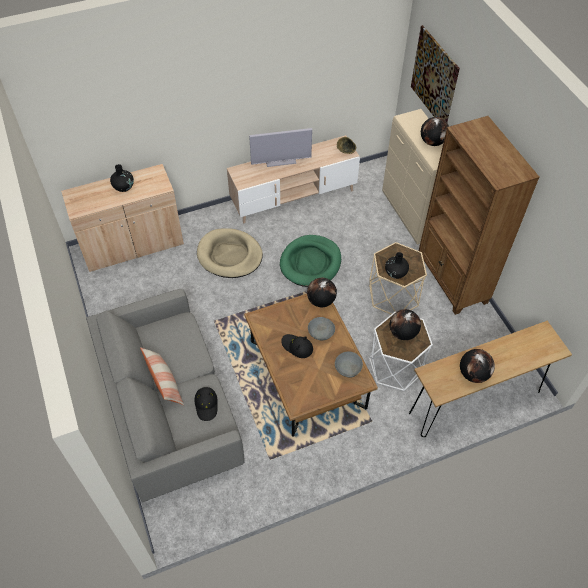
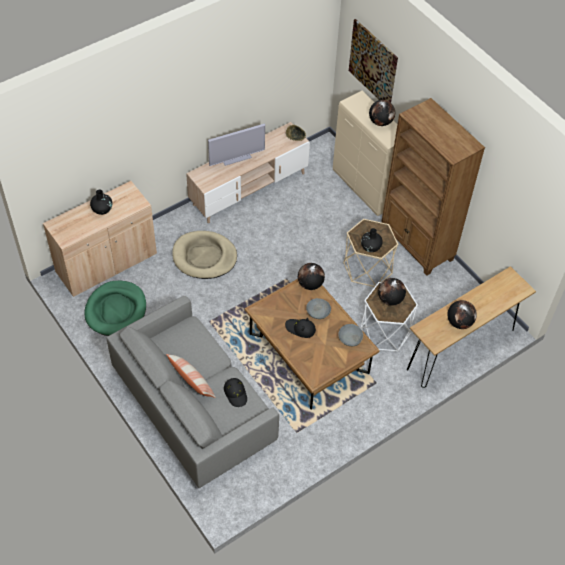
camera: 15 degrees left, 0 degrees up
green dog bed [280,235,341,287] -> green dog bed moved to [84,280,146,336]

